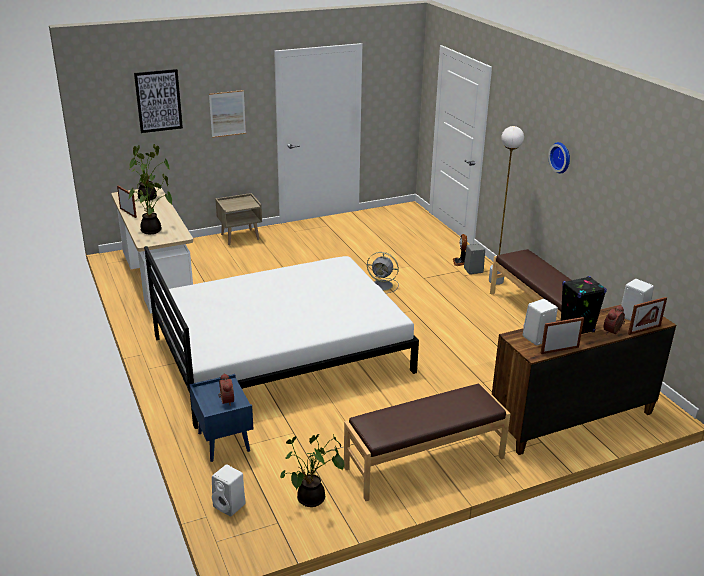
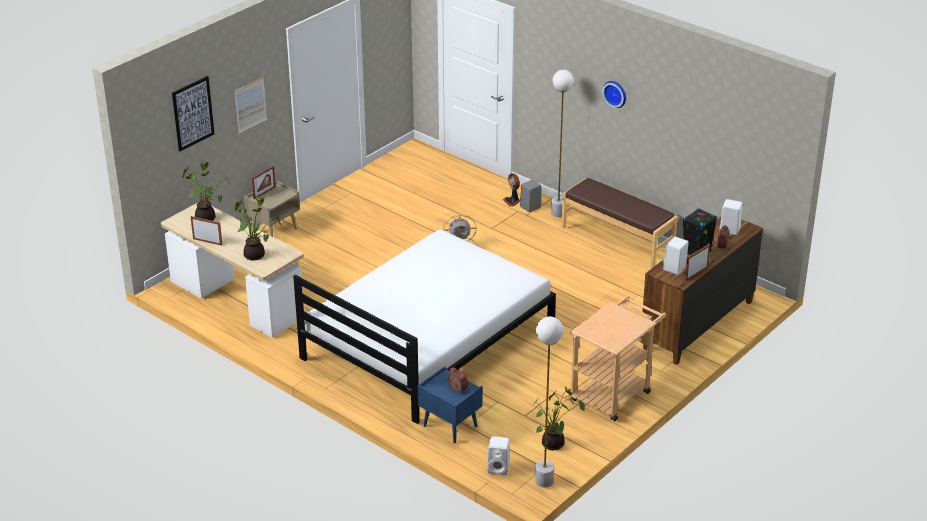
camera: 25 degrees left, 5 degrees up
brown bench [344,384,510,501] -> beige cart [570,296,666,422]
picture frame [628,297,667,335] -> picture frame moved to [251,166,276,199]
none -> white floor lamp [535,316,564,488]

